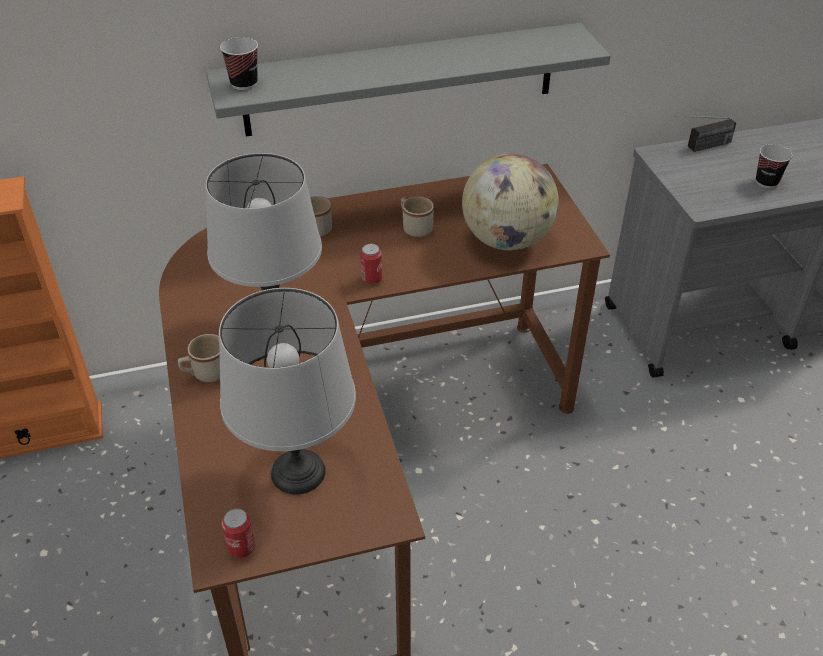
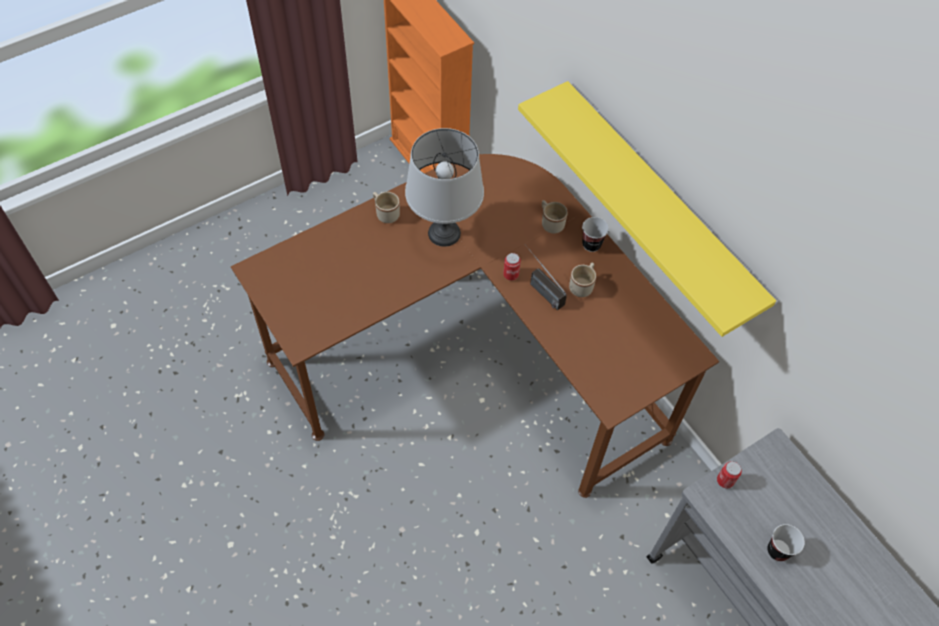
camera: 70 degrees right, 15 degrees up
grey shelf [206,23,611,136] -> yellow shelf [518,81,776,337]
grey table lamp [219,288,356,495] -> none
cup [220,37,258,90] -> cup moved to [582,217,609,252]
can [222,508,255,558] -> can moved to [717,461,742,489]
globe [462,154,559,251] -> none
radio [675,115,736,152] -> radio moved to [524,244,567,310]

